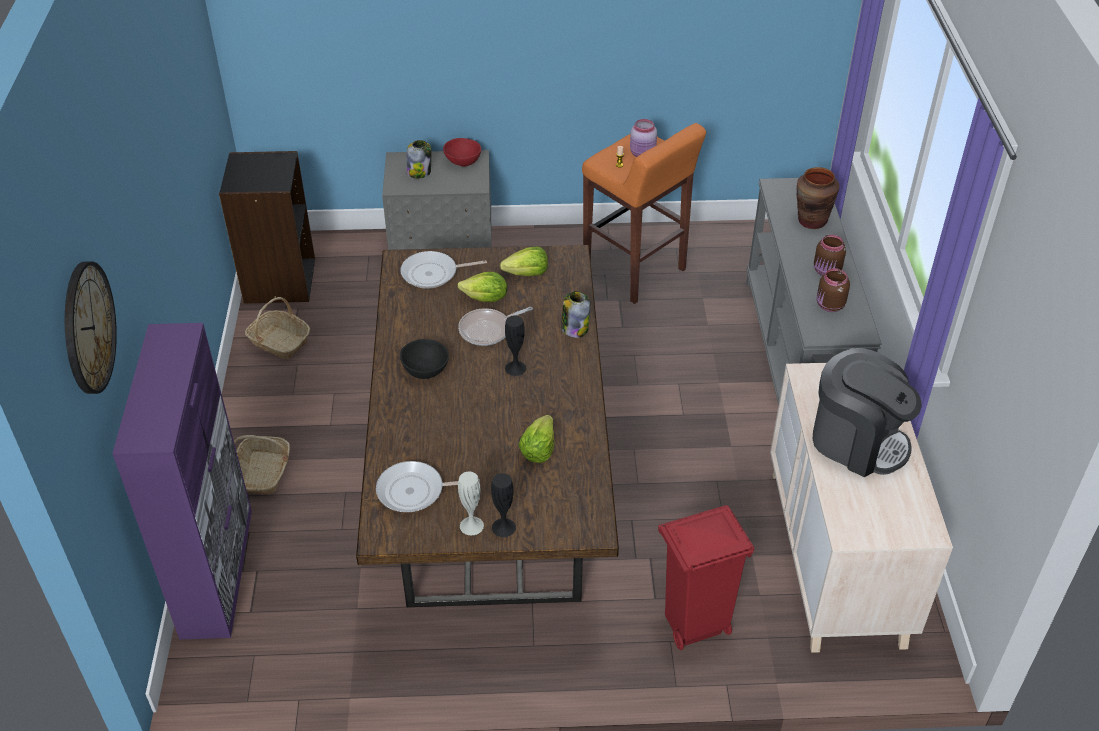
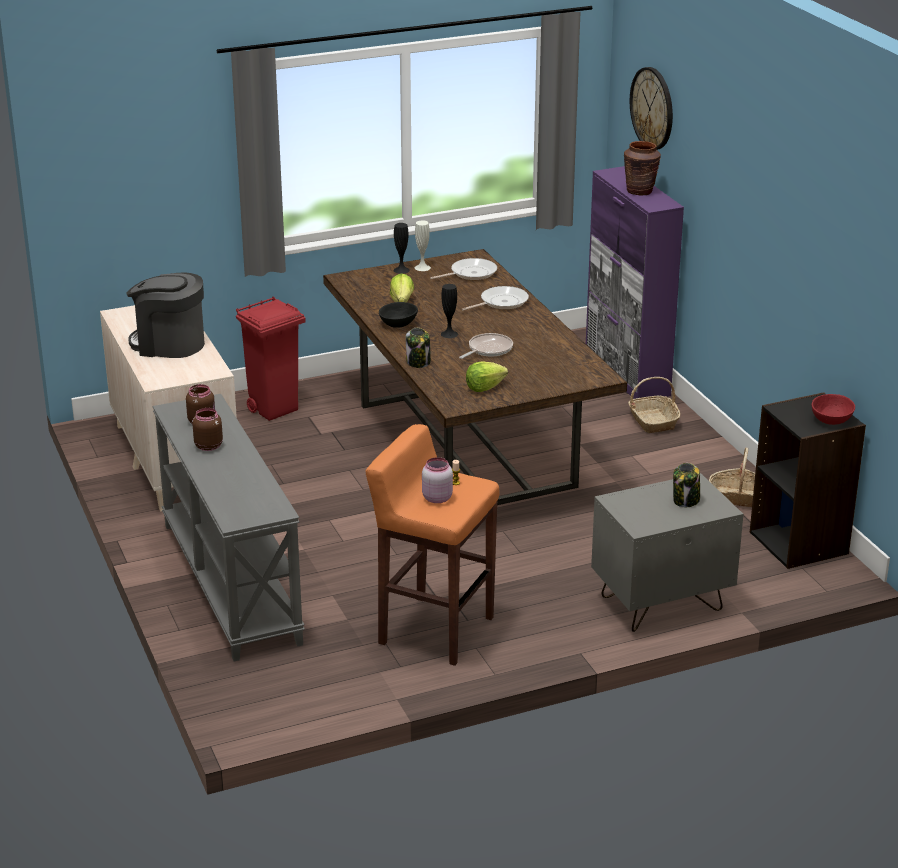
camera: 160 degrees right, 15 degrees down
frying pan [400,251,487,289] -> frying pan moved to [462,286,529,311]
black bowl [400,339,449,379] -> black bowl moved to [379,302,418,328]
red bowl [443,138,481,167] -> red bowl moved to [812,394,855,425]
lettuce [458,272,507,302] -> none
brown vase [797,167,839,229] -> brown vase moved to [624,141,661,195]

